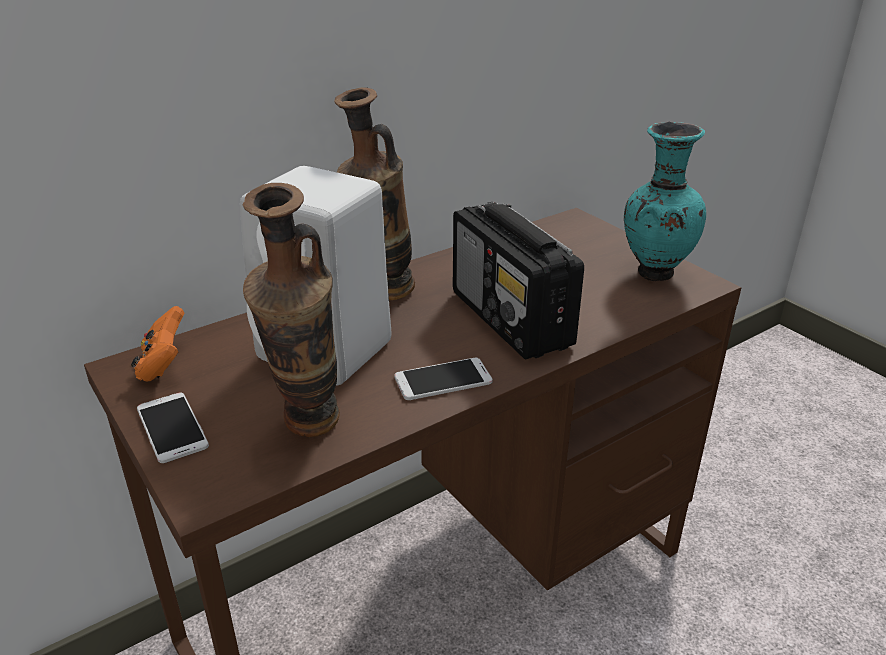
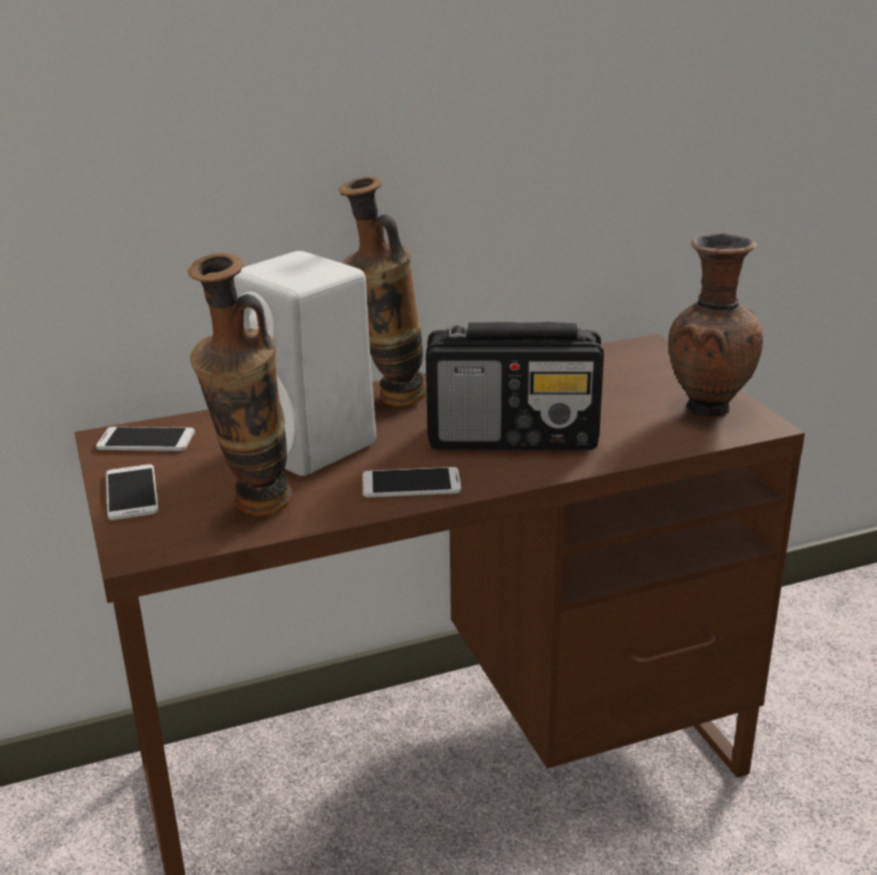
camera: 15 degrees right, 5 degrees down
orange game controller [131,306,184,382] -> phone [96,427,195,451]
radio [453,202,584,359] -> radio turned 75 degrees counterclockwise [426,322,604,450]
turquoise vase [624,122,706,281] -> brown vase [668,233,763,417]

